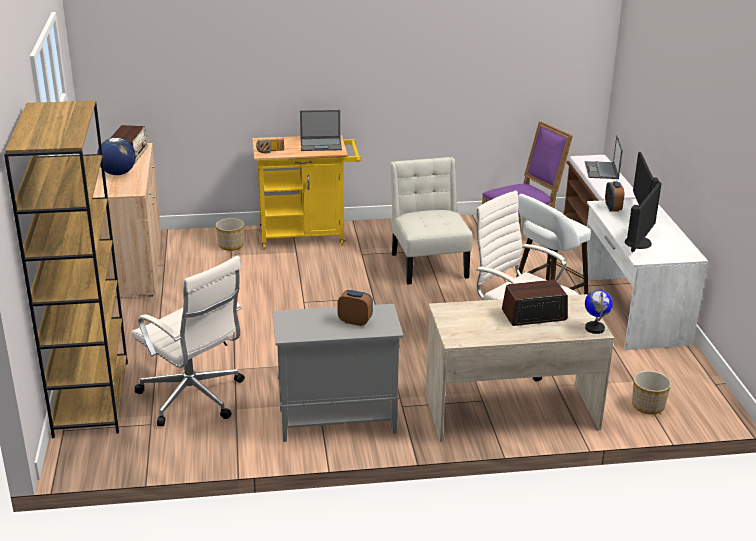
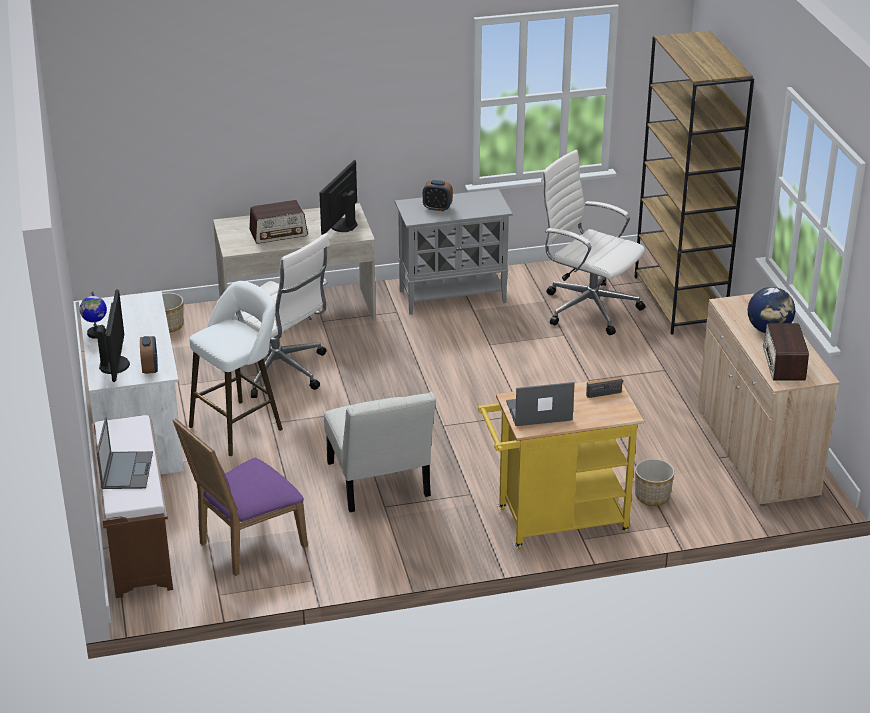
camera: 175 degrees right, 5 degrees up
globe [585,290,613,334] -> globe moved to [80,291,107,339]
monitor [625,182,662,252] -> monitor moved to [320,160,358,235]

